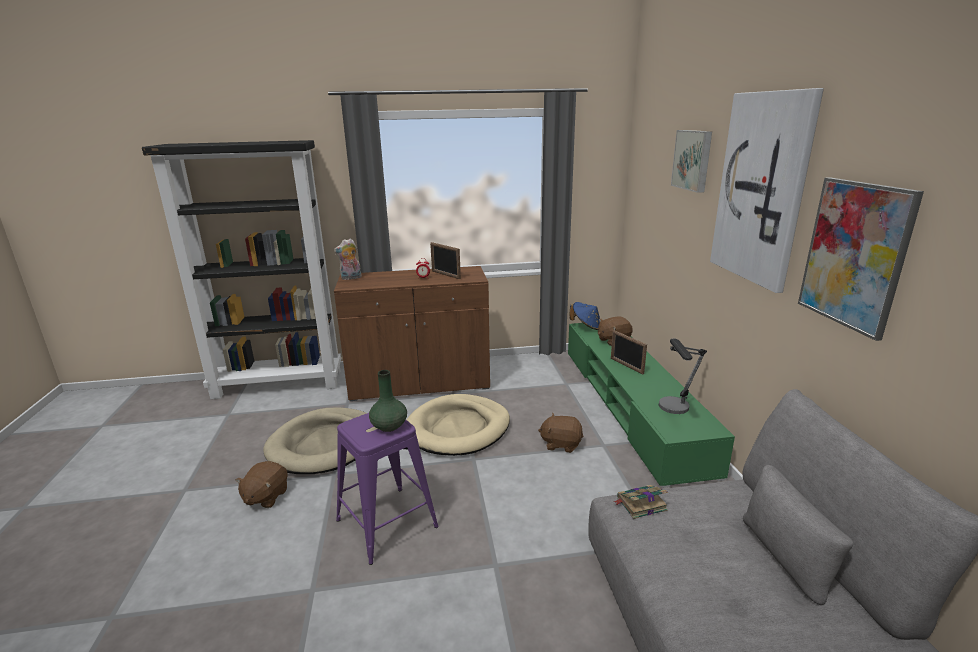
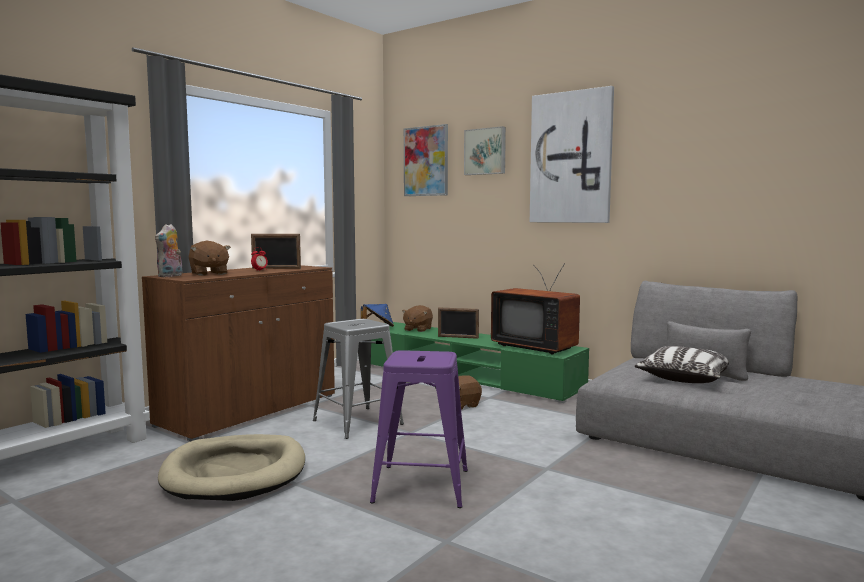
camera: 45 degrees left, 15 degrees down
brown plush toy [235,461,288,508] -> brown plush toy moved to [189,241,231,276]
green vase [369,370,407,432] -> none
beige dog bed [407,394,510,456] -> grey stool [313,319,404,439]
book [613,485,668,519] -> none
table lamp [659,339,707,414] -> television [491,263,580,354]
picture [798,177,924,341] -> picture moved to [404,124,448,196]
none -> pillow [635,346,729,383]

